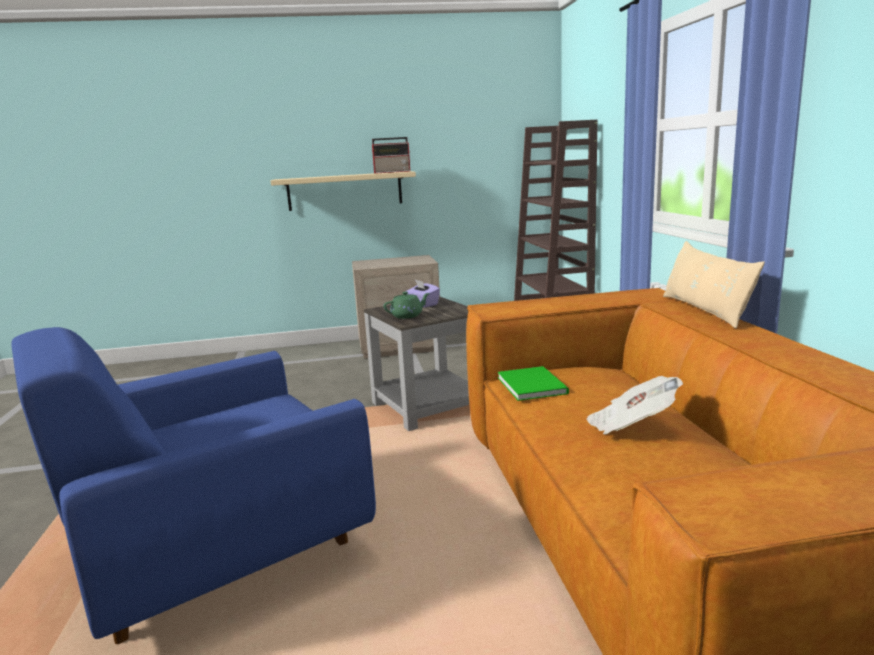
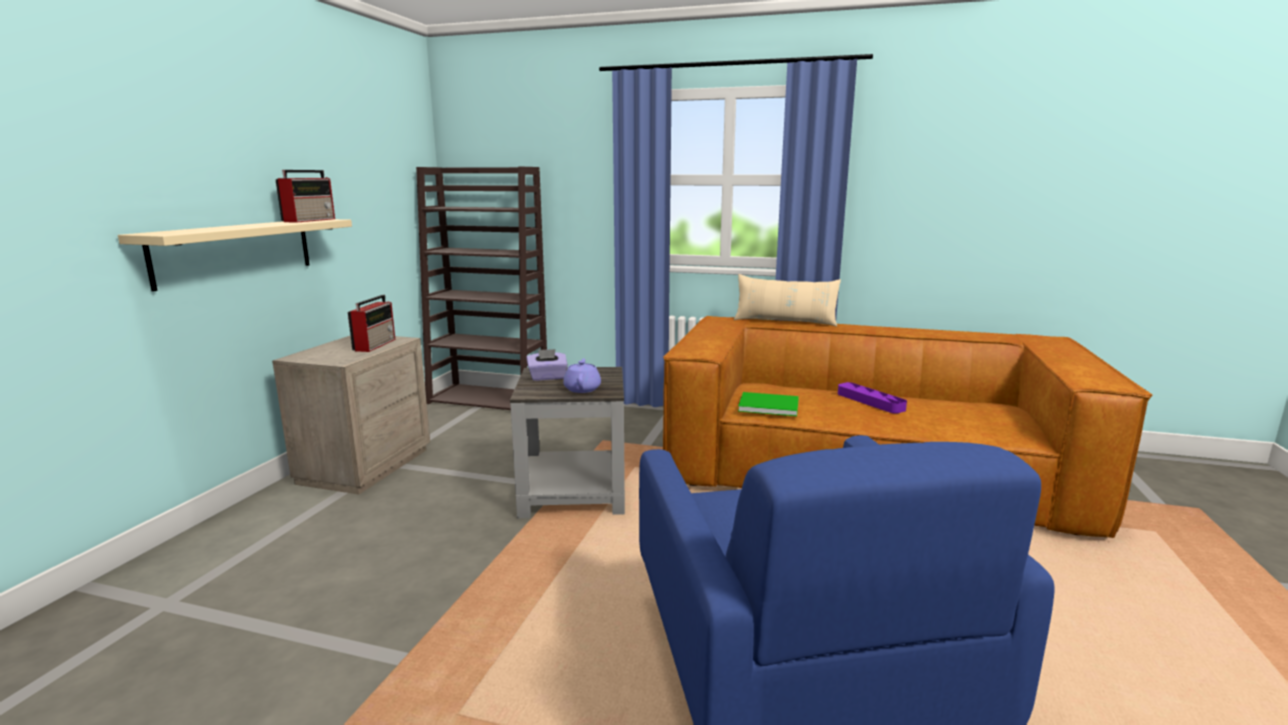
camera: 65 degrees left, 0 degrees up
green teapot [383,292,430,319] -> purple teapot [563,359,601,393]
newspaper [586,376,683,435] -> purple tray [838,382,907,414]
none -> radio [348,295,395,352]

